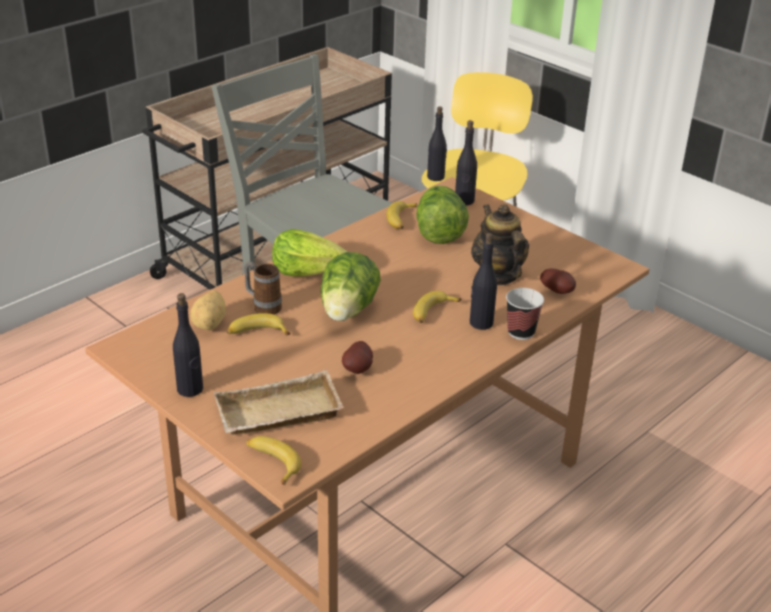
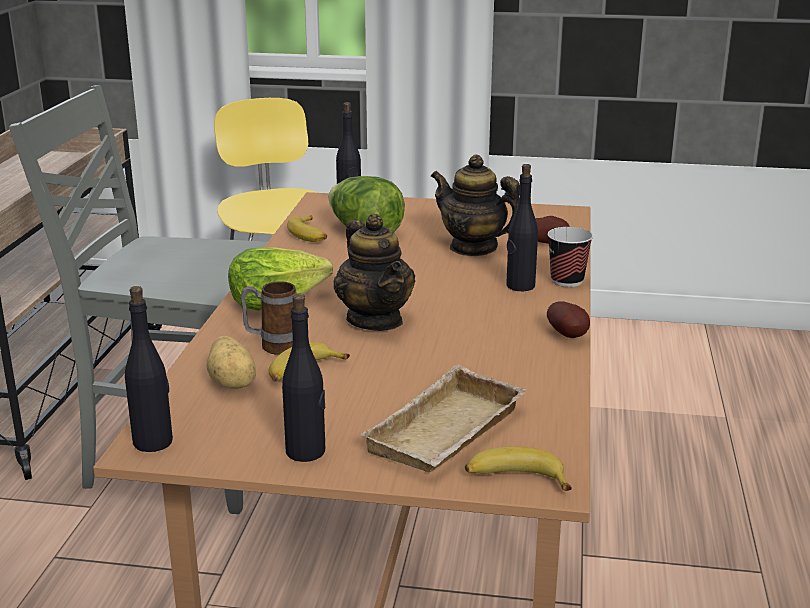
camera: 35 degrees left, 10 degrees down
lettuce [321,252,381,321] -> teapot [334,214,415,331]
potato [342,341,373,374] -> potato moved to [547,301,590,338]
banana [413,291,461,323] -> none
black bottle [427,106,447,181] -> black bottle moved to [125,286,173,452]

